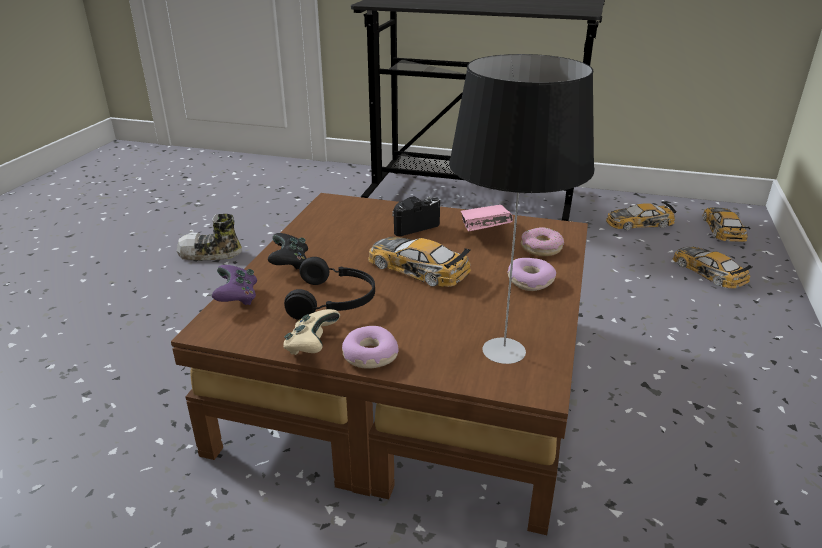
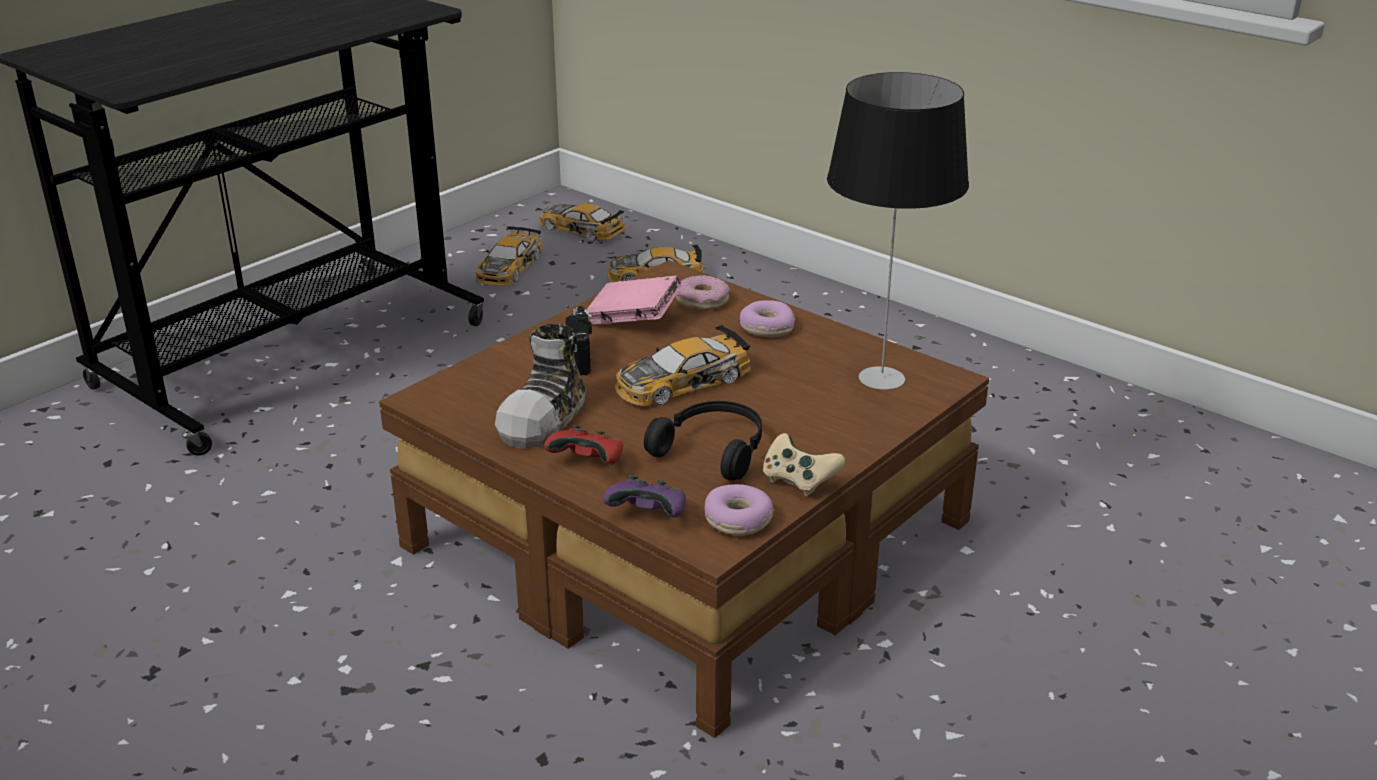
camera: 65 degrees left, 0 degrees up
shoe [177,214,242,260] -> shoe moved to [495,324,586,449]
black game controller [268,233,308,269] -> red game controller [544,425,623,465]
donut [342,326,399,369] -> donut moved to [705,484,774,535]

